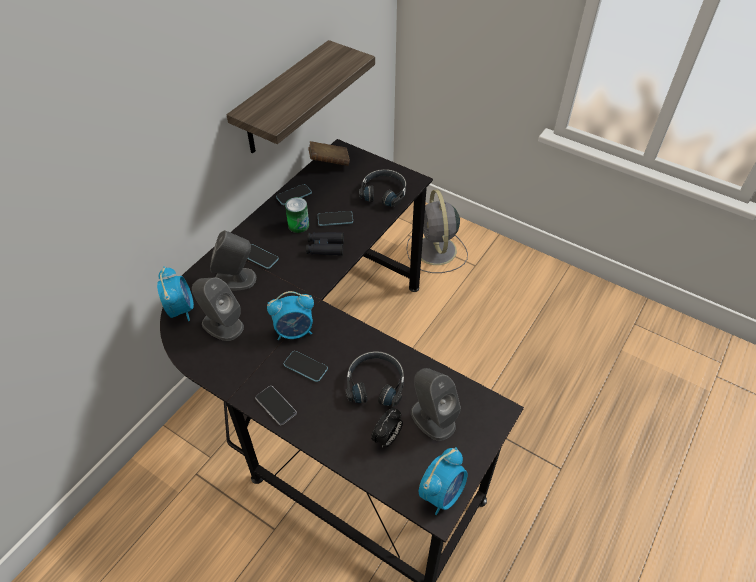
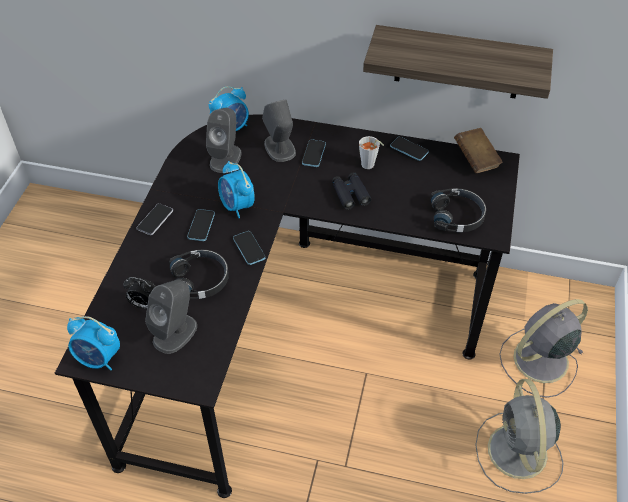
camera: 70 degrees right, 0 degrees up
can [285,197,309,233] -> grey cup [359,136,384,169]
phone [318,211,353,226] -> phone moved to [233,231,265,265]
none -> grey fan [475,379,563,494]

